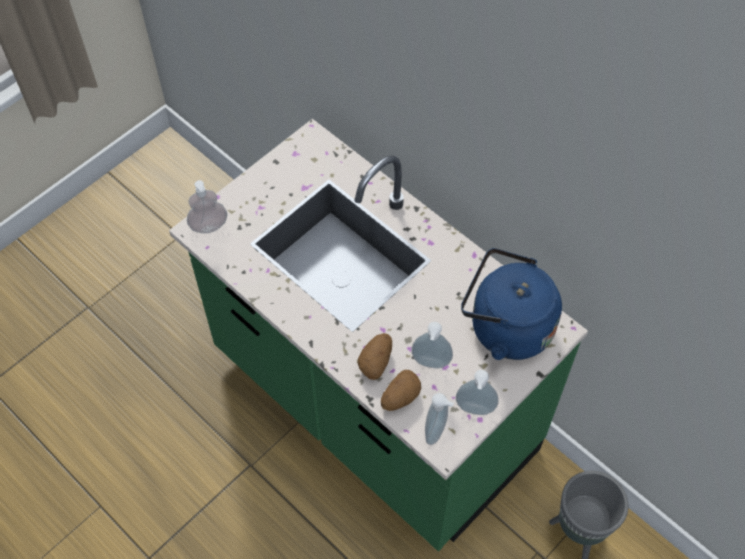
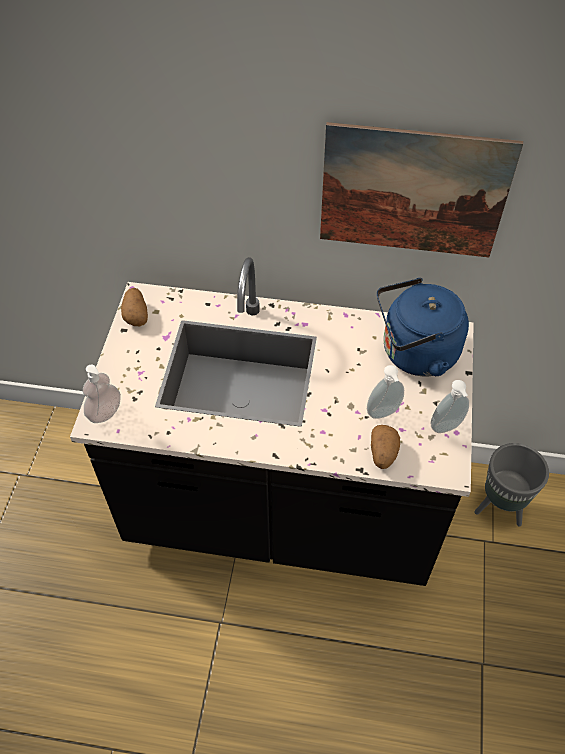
camera: 35 degrees left, 5 degrees down
green counter [169,119,588,551] -> black counter [70,257,474,586]
potato [358,333,392,380] -> potato moved to [121,288,148,326]
soap dispenser [425,393,454,445] -> none
none -> picture [320,122,523,257]

